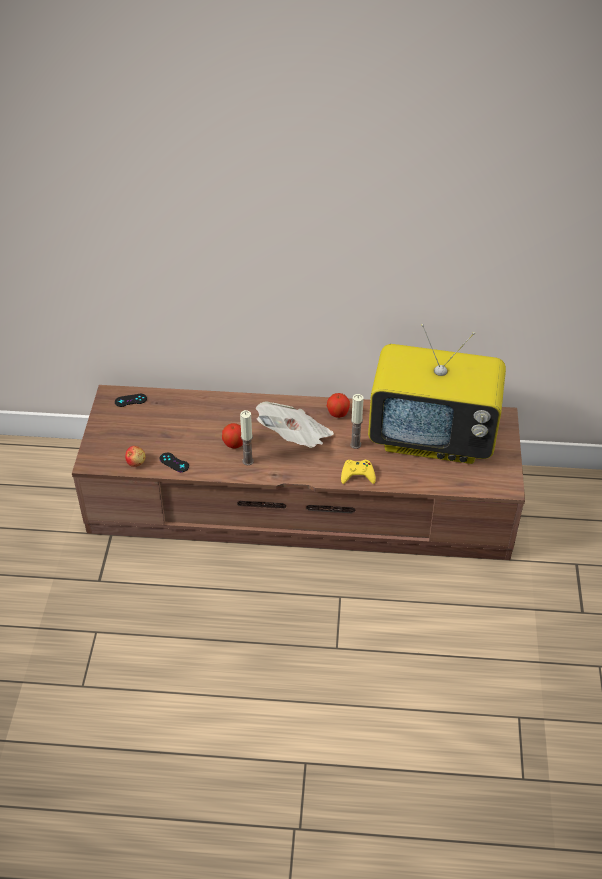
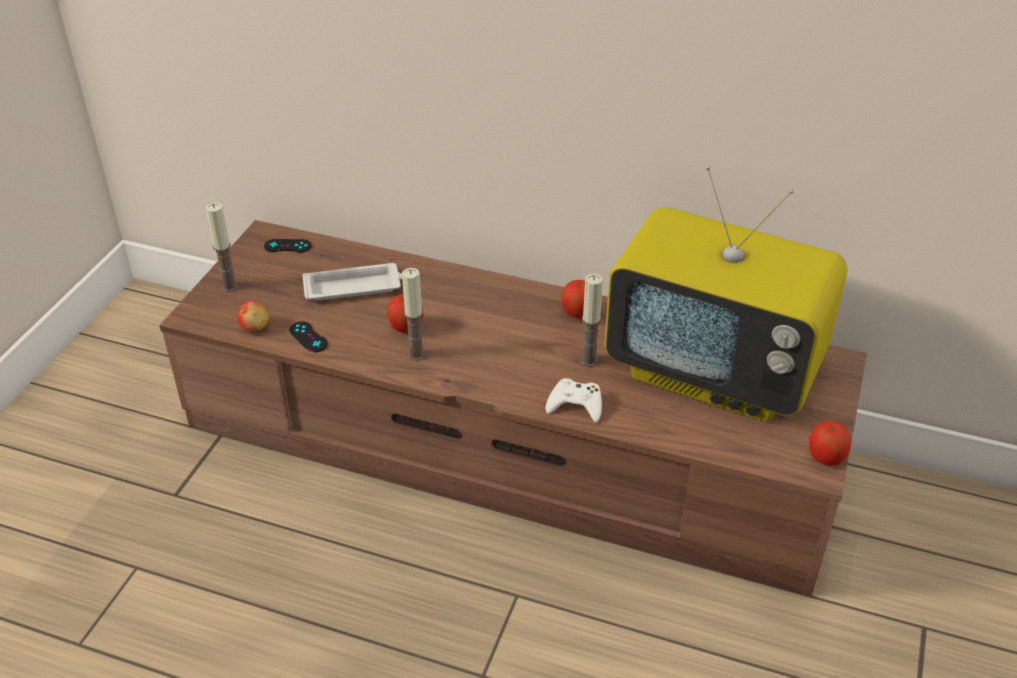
camera: 15 degrees right, 5 degrees down
newspaper [256,401,334,448] -> none
yellow game controller [341,460,376,484] -> white game controller [546,378,602,422]
none -> candle [206,203,239,292]
none -> white tray [303,263,402,301]
none -> apple [809,421,852,466]

